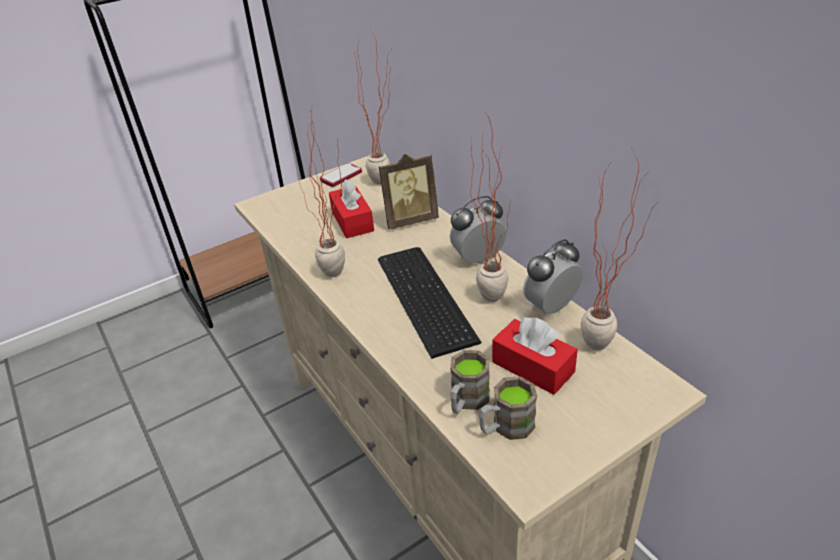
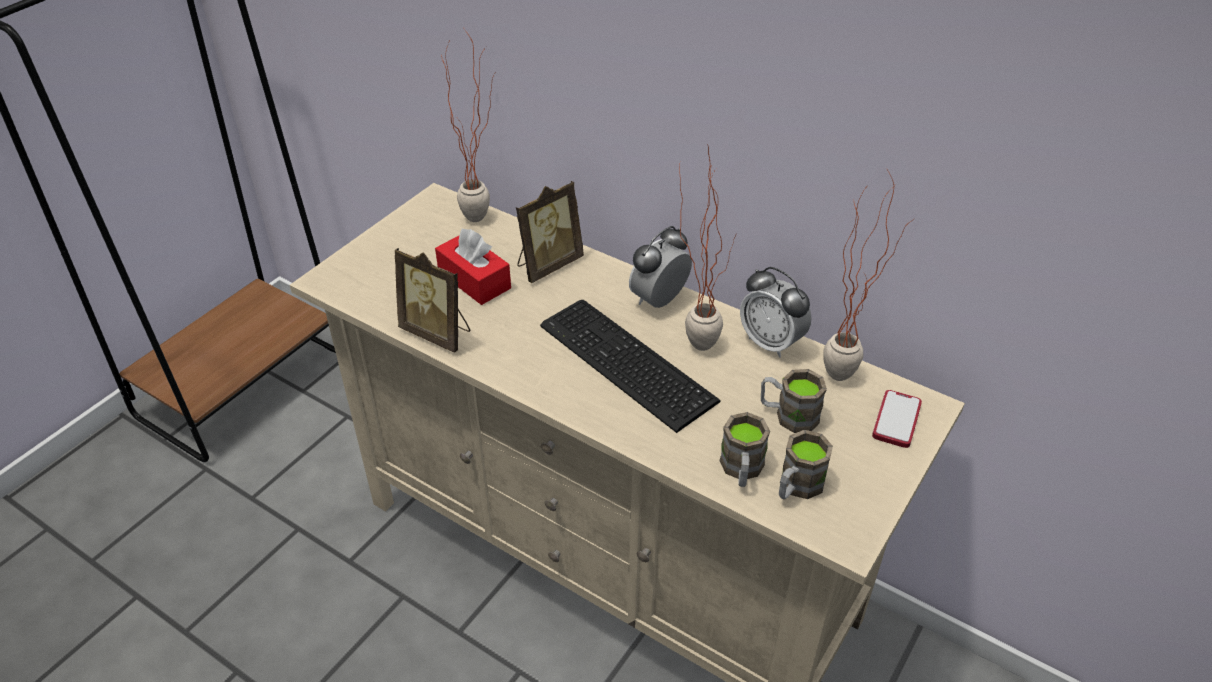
camera: 25 degrees left, 5 degrees up
potted plant [297,103,345,277] -> none
phone [320,163,362,187] -> phone moved to [872,390,922,448]
red tissue box [492,317,578,395] -> brown mug [761,369,827,433]
alarm clock [523,239,583,314] -> alarm clock turned 75 degrees counterclockwise [740,267,812,358]
none -> picture frame [395,248,470,353]

